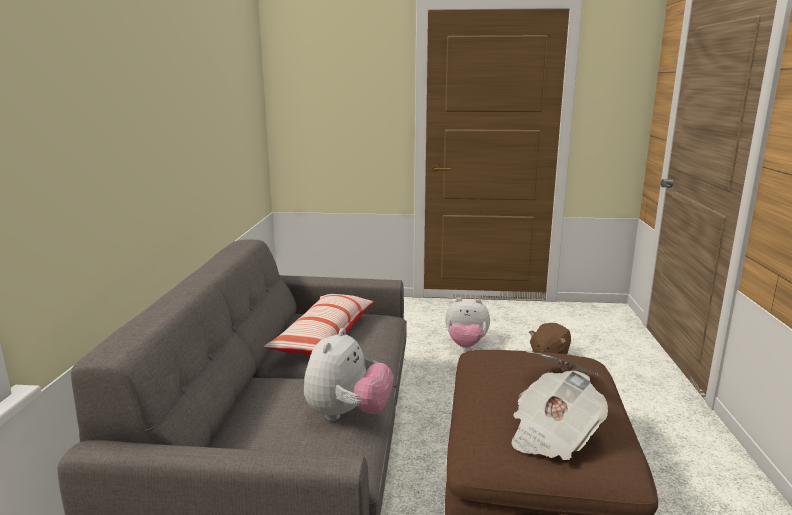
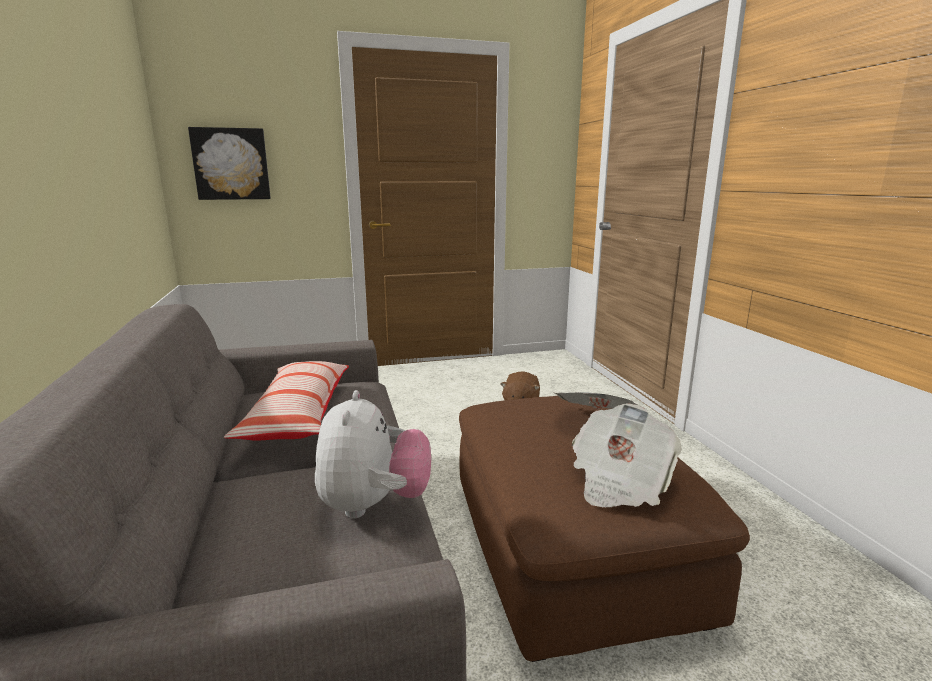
camera: 20 degrees left, 0 degrees up
plush toy [445,298,490,348] -> none
none -> picture [188,127,271,200]

